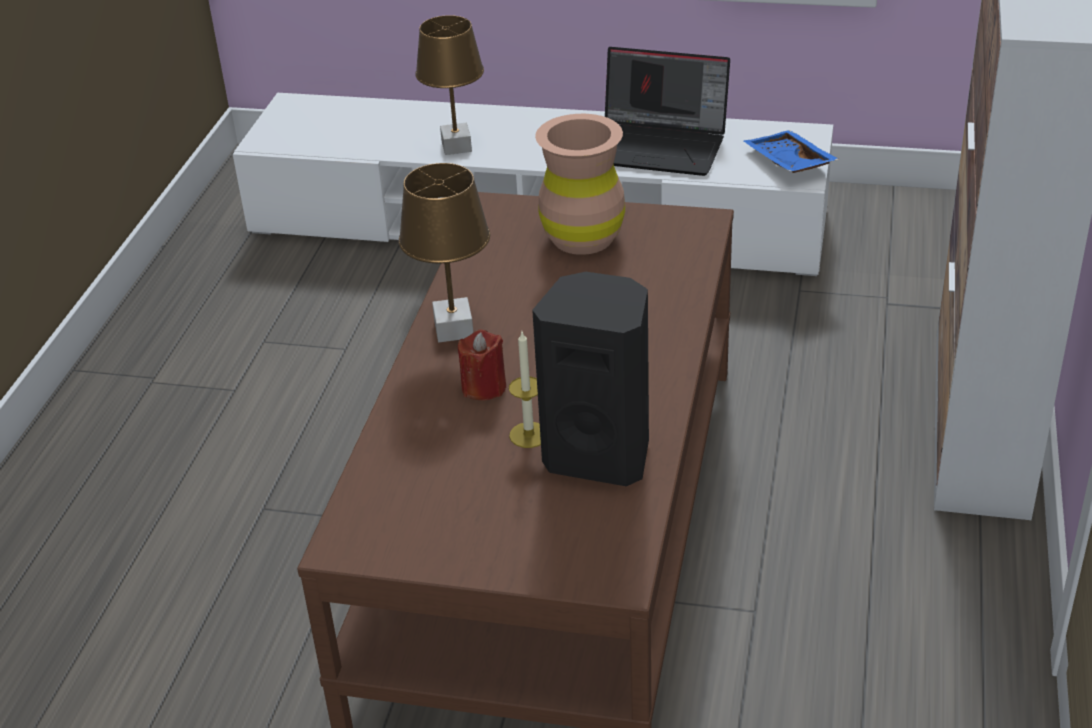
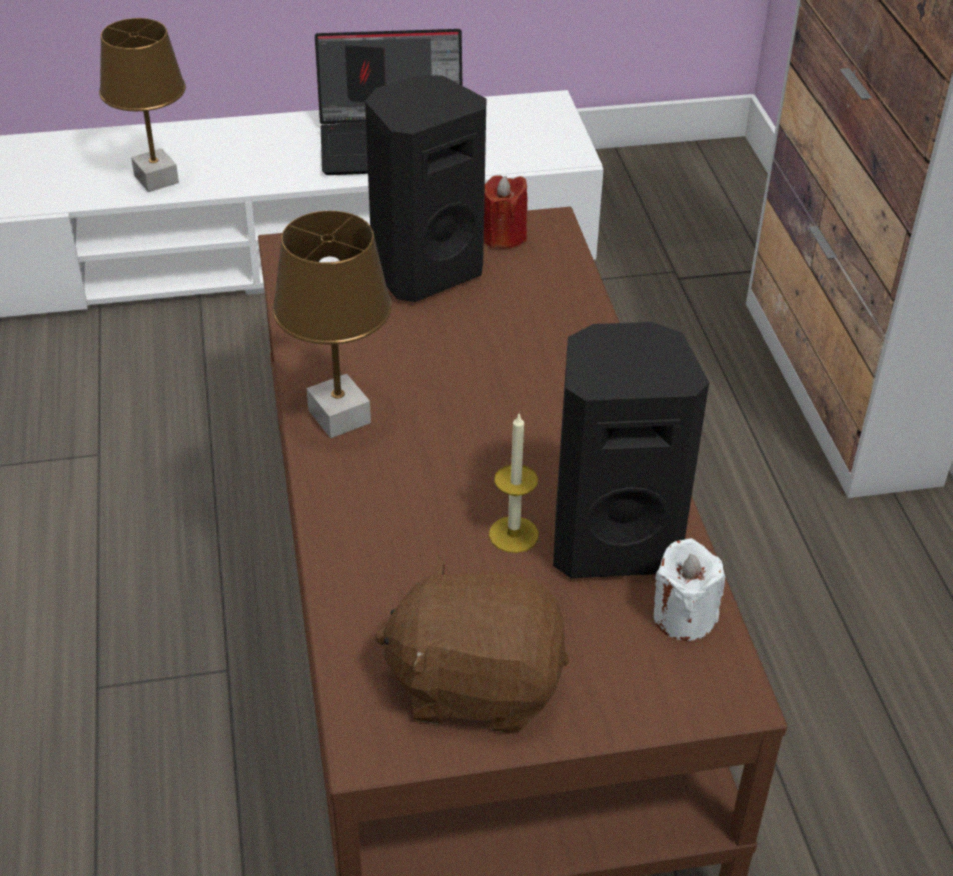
camera: 25 degrees left, 5 degrees up
red candle [458,330,506,401] -> red candle moved to [484,175,528,249]
brown vase [535,114,625,255] -> black speaker [365,75,486,302]
blue tray [744,130,839,173] -> none
none -> brown plush toy [374,555,569,733]
none -> white candle [654,538,725,641]

